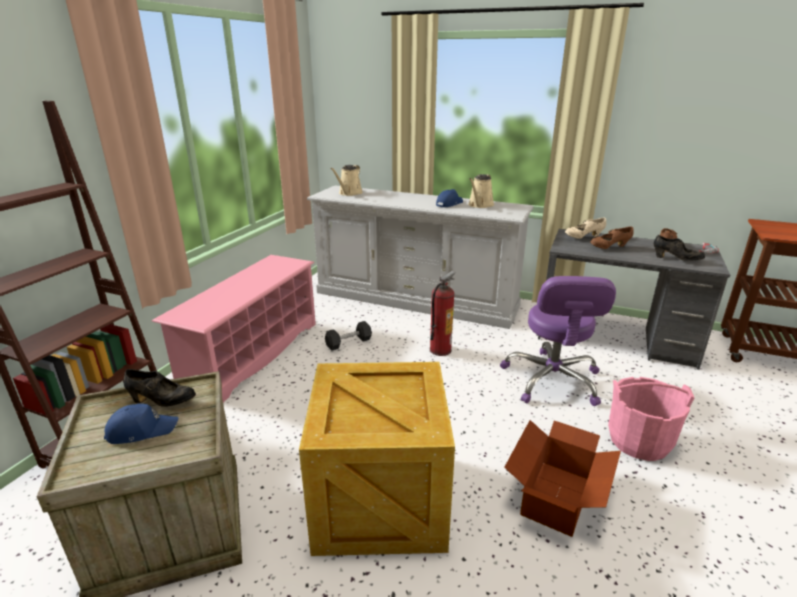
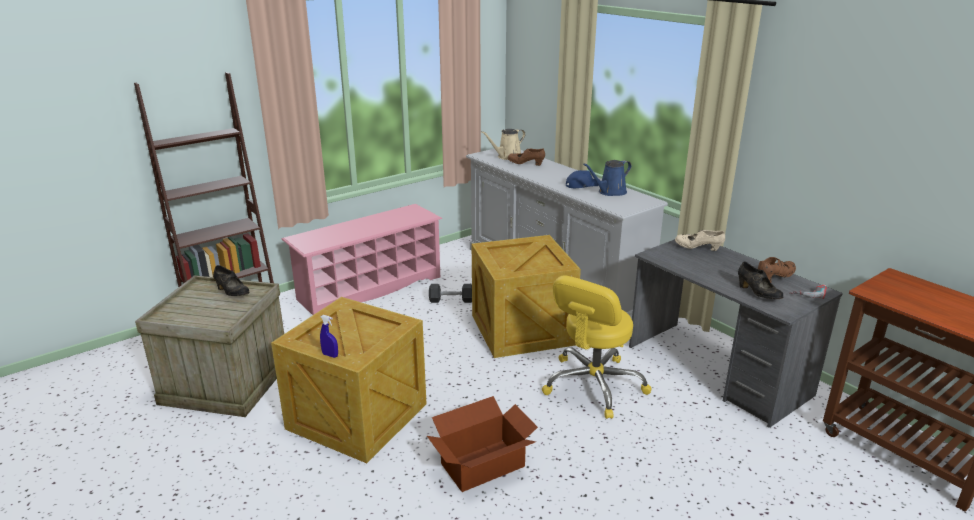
camera: 30 degrees right, 0 degrees up
blue cap [104,403,178,444] -> none
fire extinguisher [430,271,456,356] -> crate [472,235,581,358]
beige watering can [468,174,494,208] -> blue watering can [583,160,632,196]
purple office chair [500,276,616,406] -> yellow office chair [542,275,652,419]
brown shoe [590,226,634,249] -> brown shoe moved to [508,148,545,166]
pink bucket [608,377,694,461] -> none
none -> blue spray bottle [320,315,338,358]

